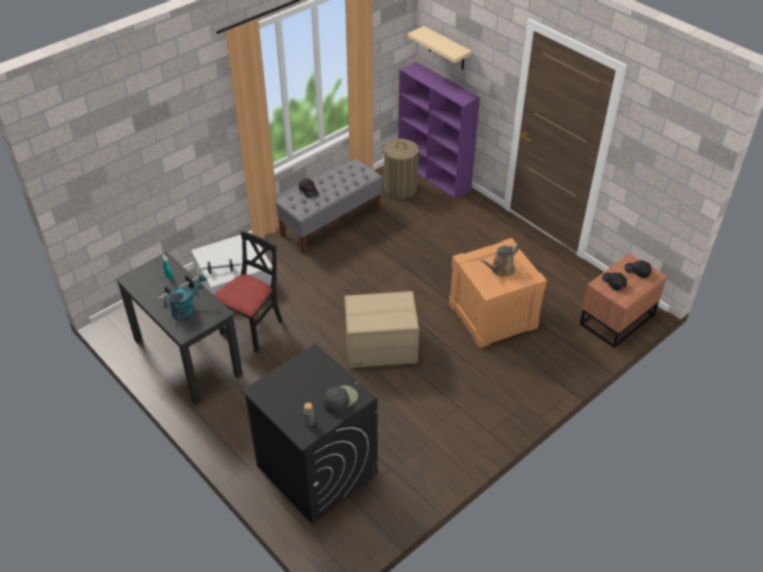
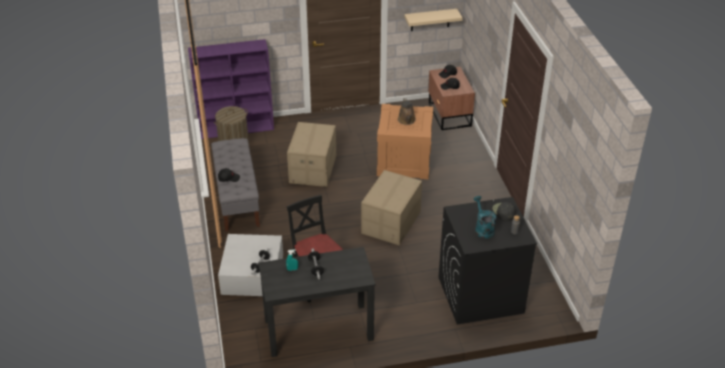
camera: 60 degrees left, 5 degrees down
turquoise watering can [164,274,207,319] -> turquoise watering can moved to [474,196,496,239]
beige shelf [407,26,472,70] -> beige shelf moved to [404,9,463,31]
none -> cardboard box [287,122,336,187]

